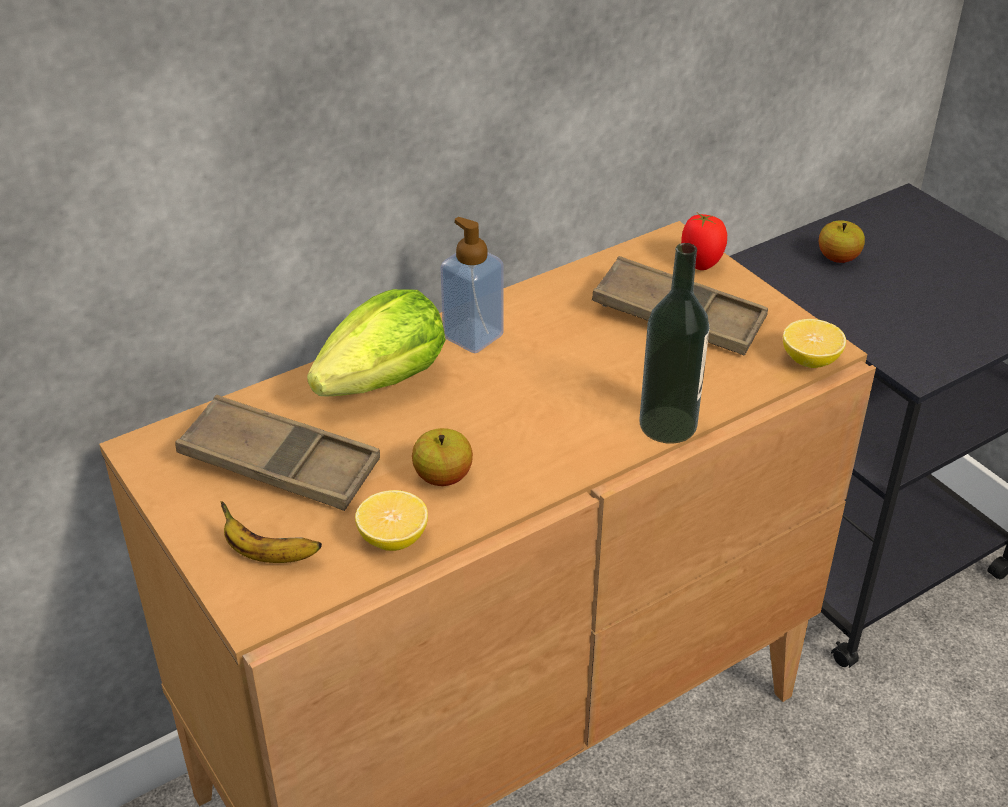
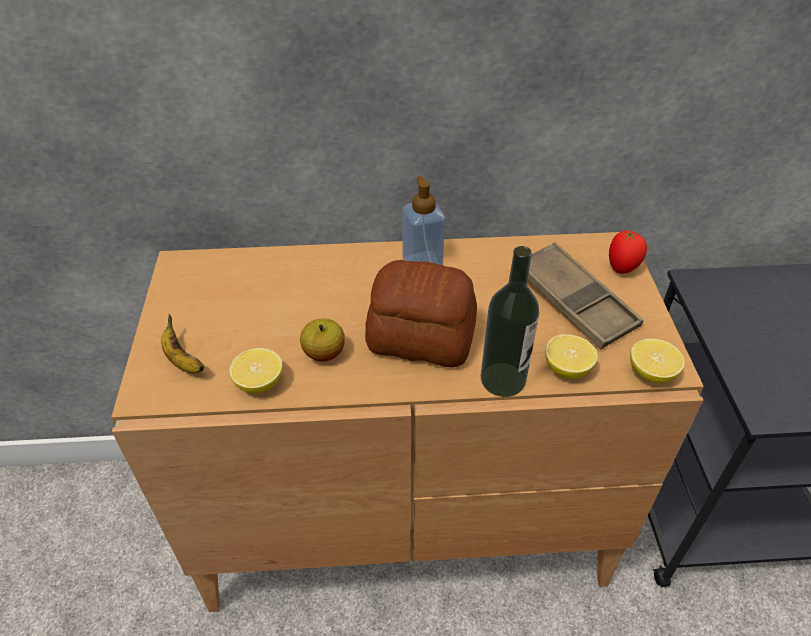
camera: 30 degrees right, 5 degrees up
brown tray [175,395,380,511] -> none
lettuce [307,289,446,396] -> none
apple [819,220,865,263] -> none
none -> bread [365,260,477,367]
none -> lemon [545,334,598,379]

